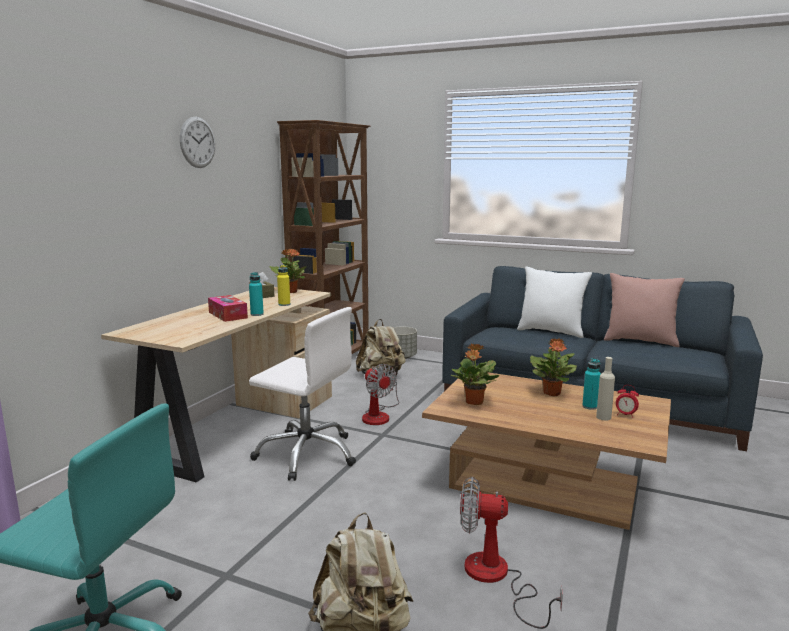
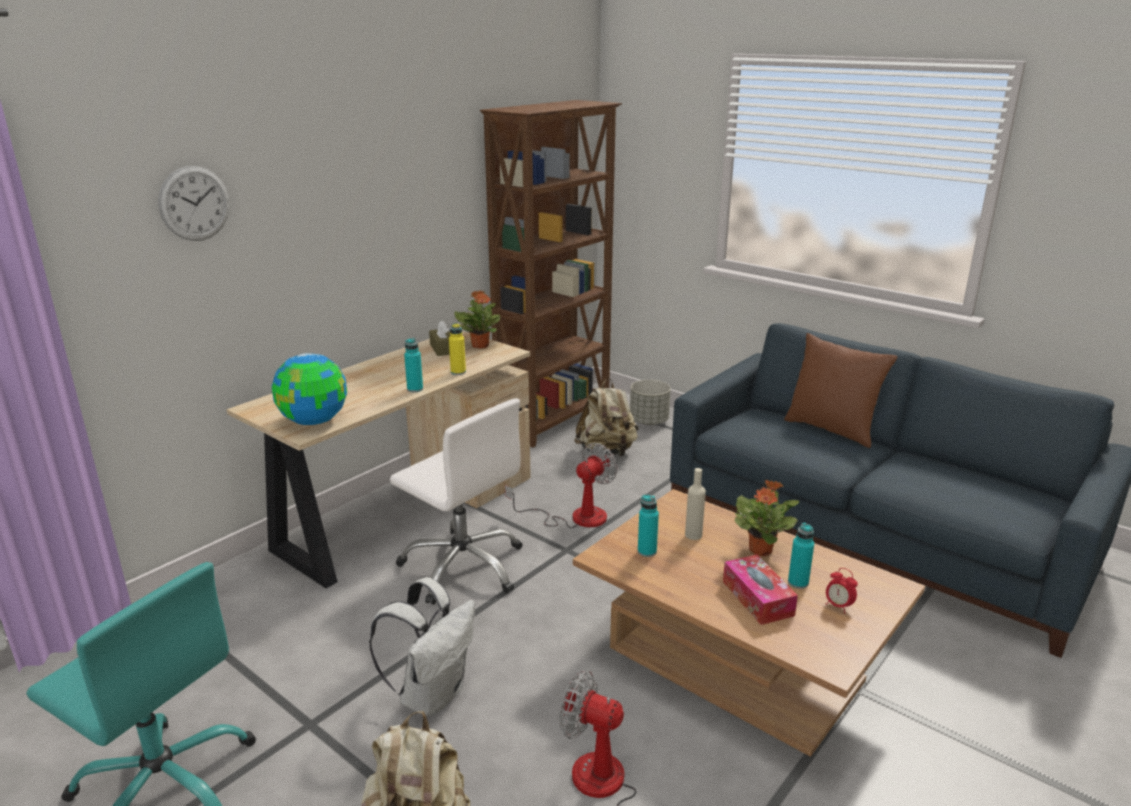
camera: 15 degrees right, 10 degrees up
wall clock [180,117,215,168] -> wall clock moved to [158,166,230,241]
tissue box [208,295,248,322] -> tissue box moved to [723,555,798,625]
fan [362,364,399,425] -> fan turned 120 degrees counterclockwise [505,443,618,528]
potted plant [451,343,499,405] -> turquoise bottle [638,495,659,557]
white pillow [517,266,592,338] -> brown pillow [784,333,897,448]
beige bottle [596,357,615,420] -> beige bottle moved to [685,468,706,540]
pink pillow [604,273,685,347] -> none
none -> globe [272,353,347,425]
none -> white backpack [369,577,475,717]

